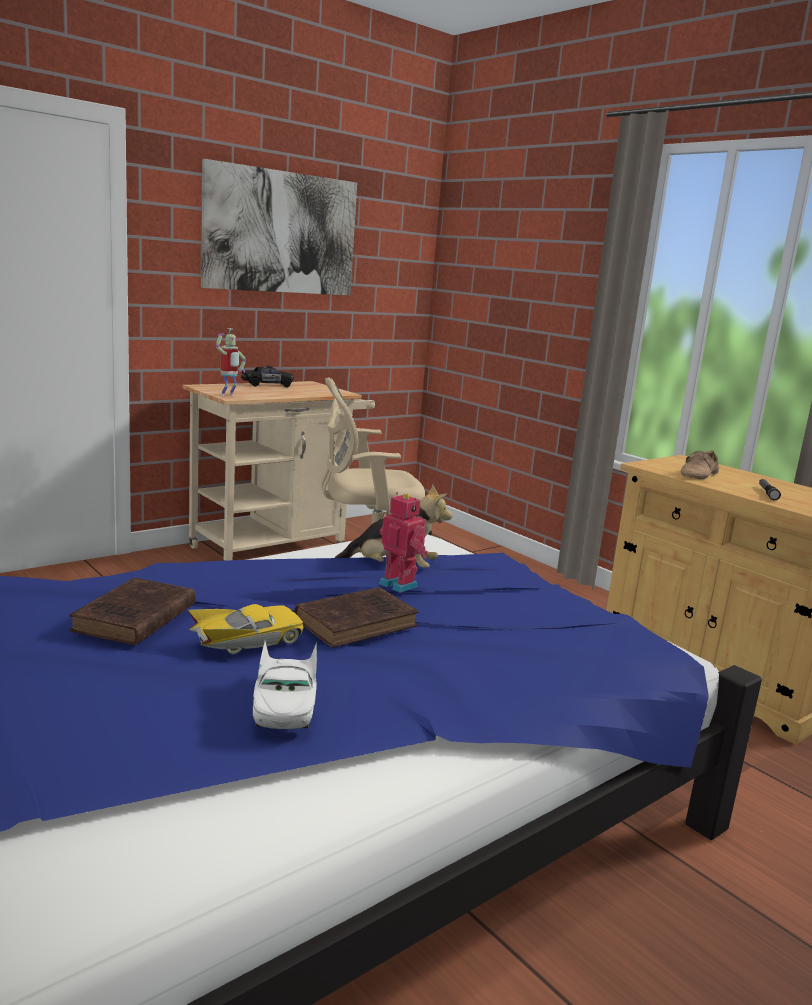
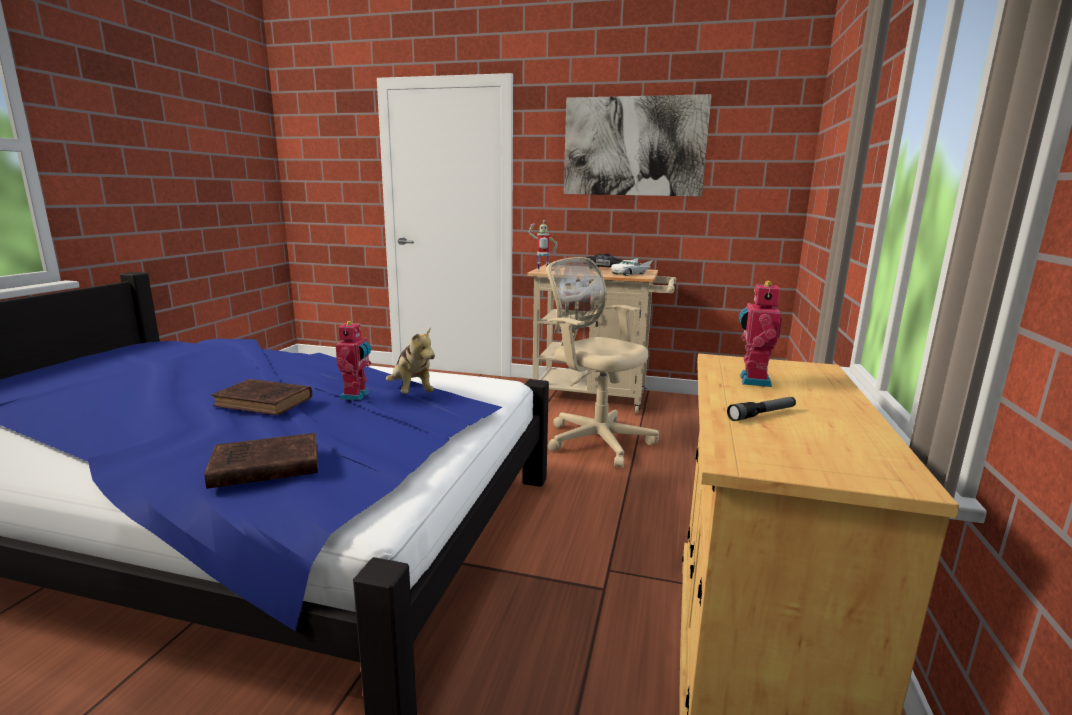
camera: 55 degrees right, 0 degrees up
brown book [69,578,196,645] -> brown book moved to [205,433,318,489]
yellow toy car [188,604,304,654] -> none
white toy car [253,641,317,729] -> white toy car moved to [611,258,653,276]
beige shoe [681,451,719,479] -> toy robot [739,281,782,387]

